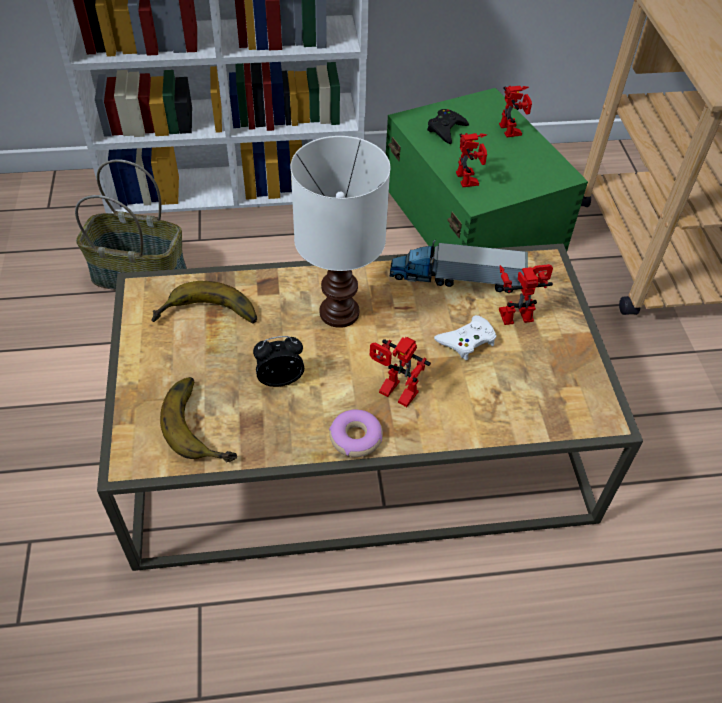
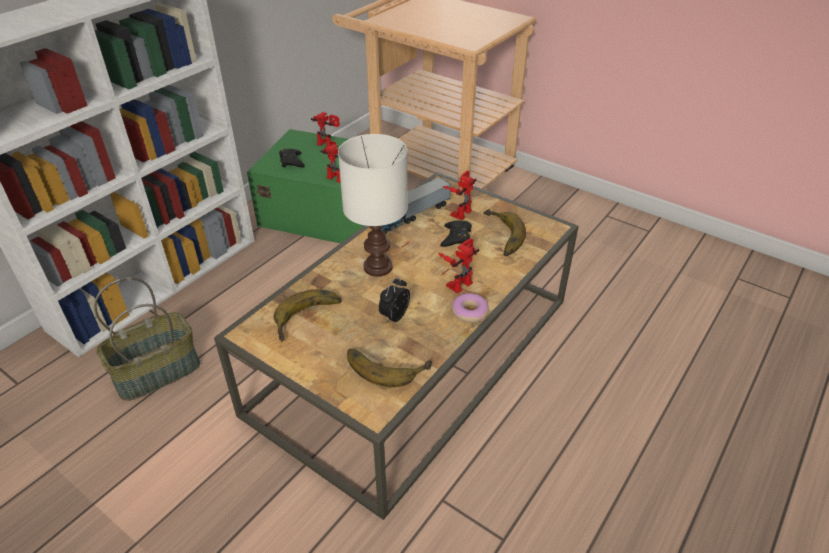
camera: 45 degrees left, 10 degrees down
toy robot [370,337,431,407] -> toy robot turned 150 degrees clockwise [438,238,480,294]
white game controller [434,315,496,360] -> black game controller [440,221,472,247]
none -> banana [483,209,526,256]

